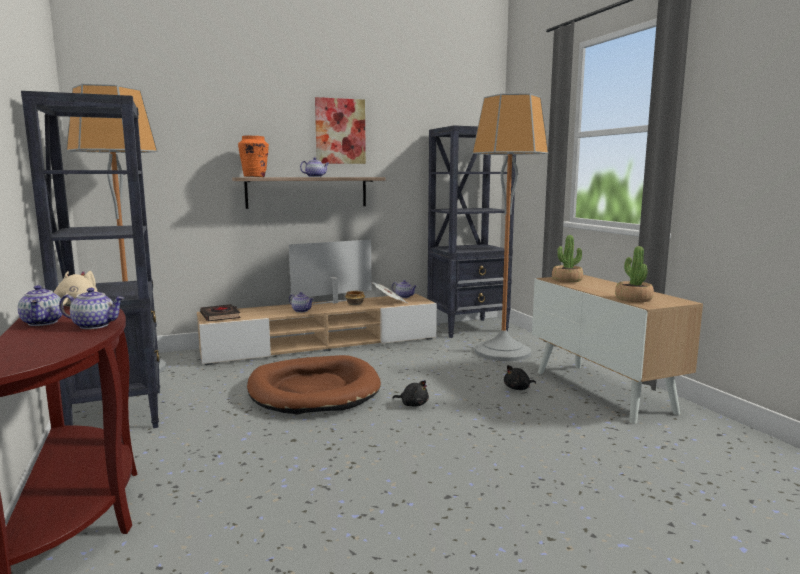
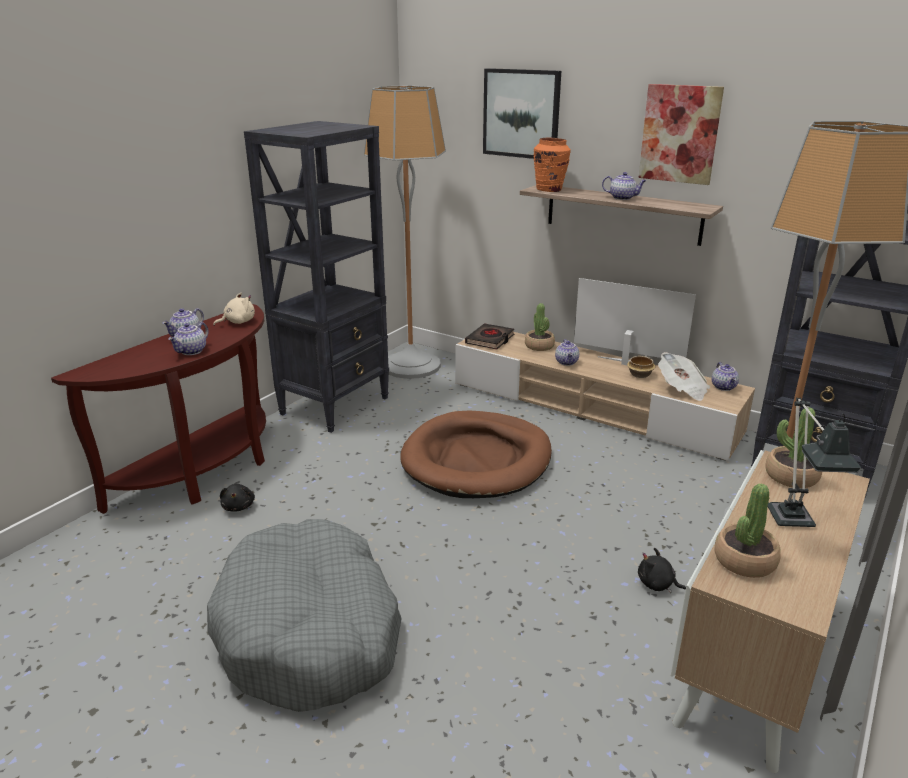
camera: 55 degrees right, 15 degrees up
teapot [59,288,124,329] -> teapot turned 60 degrees clockwise [168,322,209,355]
black plush toy [392,380,429,407] -> black plush toy moved to [220,484,255,512]
none -> grey dog bed [207,519,402,712]
none -> picture [483,68,561,159]
none -> potted plant [525,303,555,351]
none -> table lamp [768,397,861,527]

